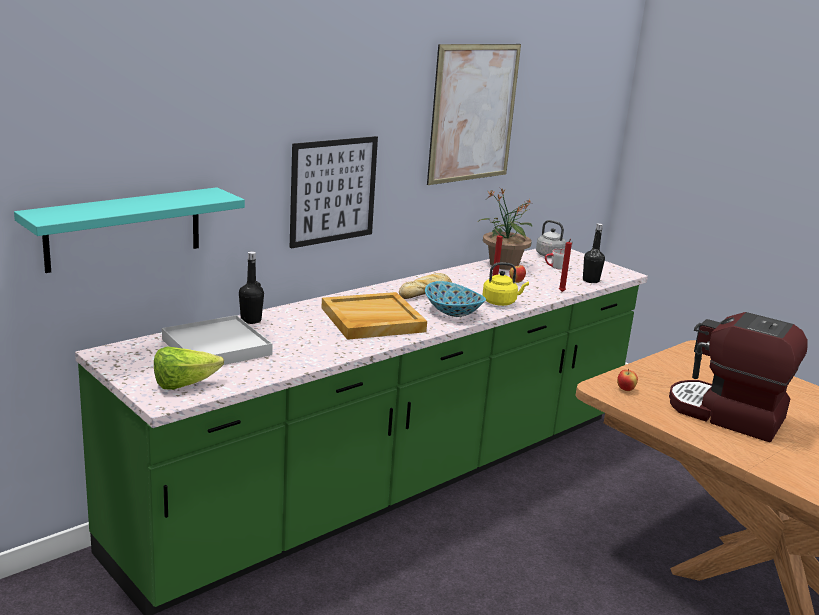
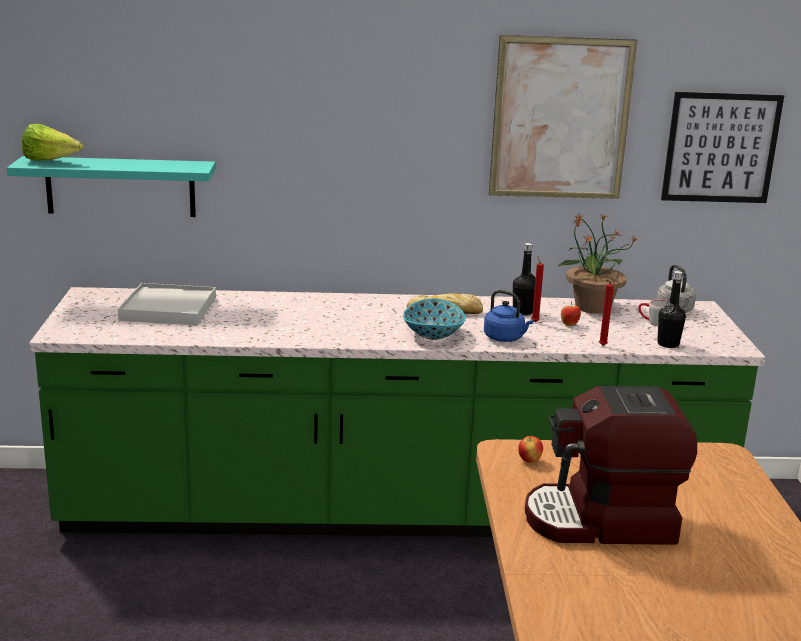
camera: 40 degrees right, 0 degrees up
lettuce [154,347,224,390] -> lettuce moved to [22,124,83,161]
black bottle [239,251,264,324] -> black bottle moved to [513,243,536,315]
picture [290,136,378,249] -> picture moved to [661,92,784,203]
beige tray [321,292,427,340] -> none
yellow kettle [483,262,529,306] -> blue kettle [484,290,534,342]
coffee machine [669,312,808,442] -> coffee machine turned 75 degrees counterclockwise [525,386,697,545]

